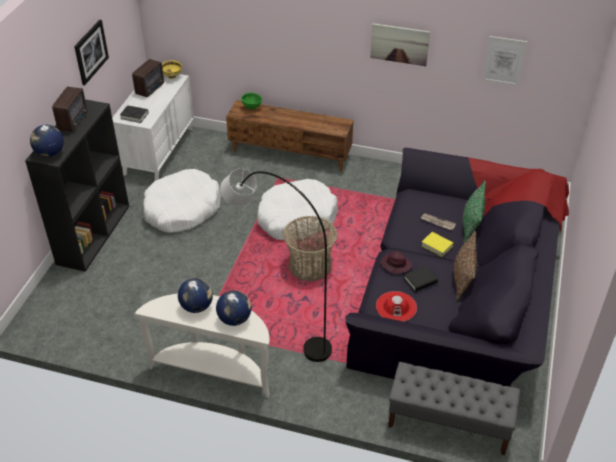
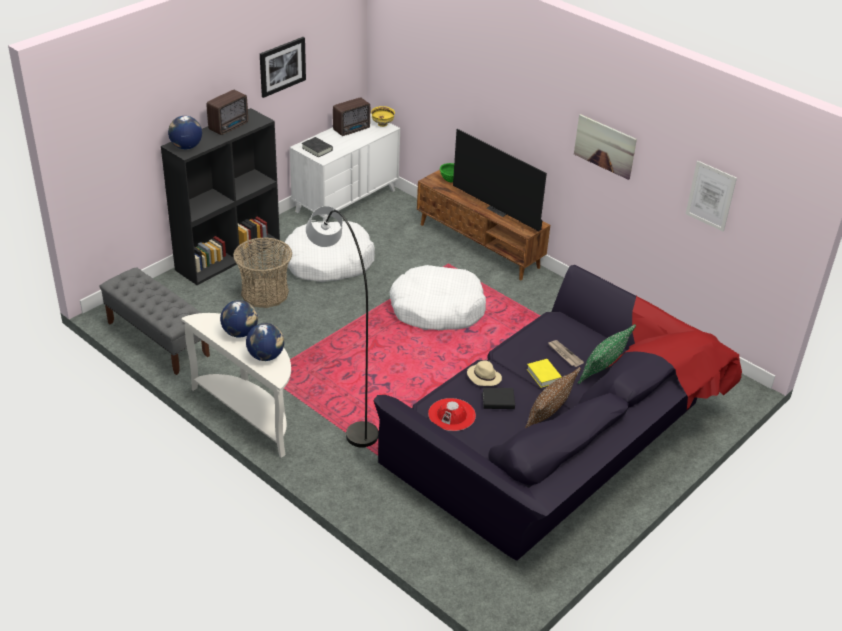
camera: 25 degrees right, 5 degrees down
basket [283,216,337,281] -> basket moved to [233,237,292,308]
purple hat [381,251,412,274] -> beige hat [467,361,502,386]
grey bench [388,362,520,456] -> grey bench moved to [100,267,210,375]
none -> television [453,129,547,231]

